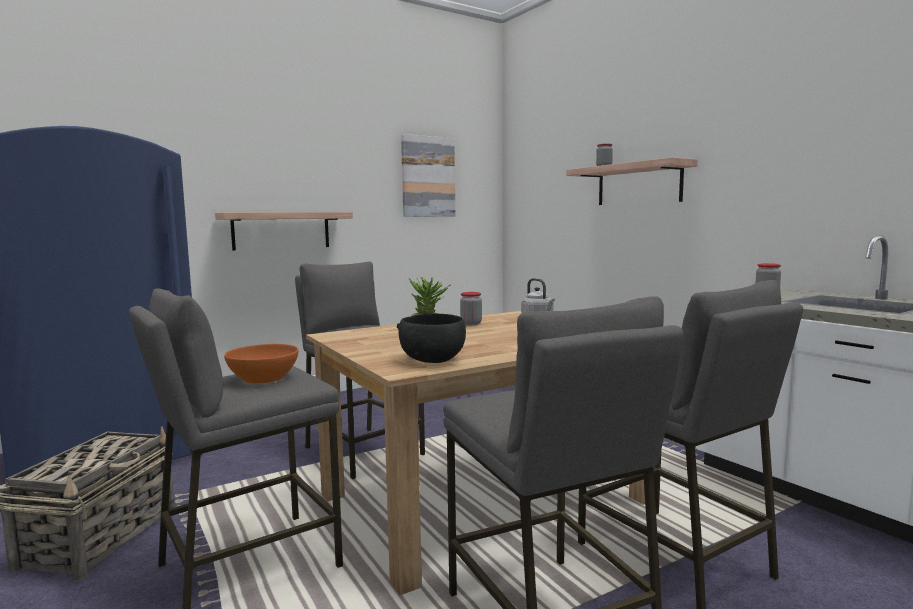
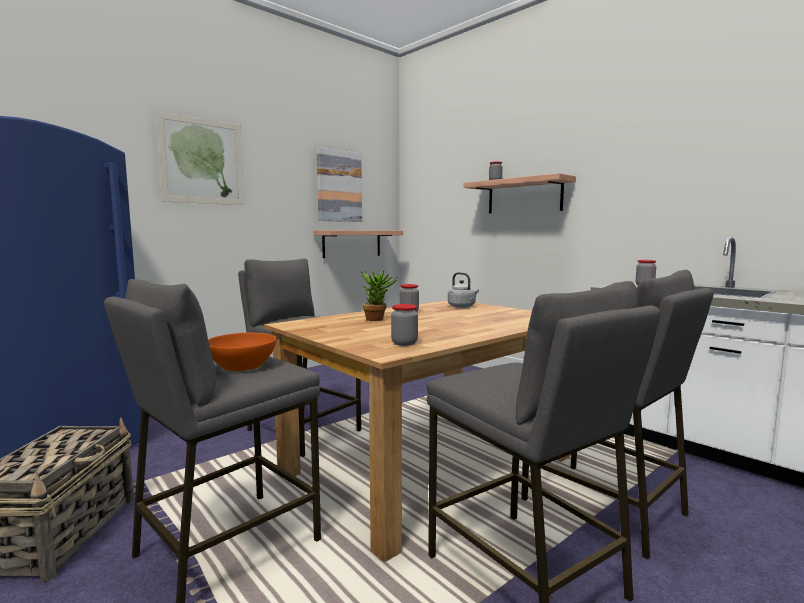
camera: 10 degrees left, 0 degrees up
shelf [215,212,353,251] -> shelf moved to [313,230,403,258]
black bowl [397,314,466,363] -> jar [391,304,418,346]
none -> picture [155,111,244,205]

